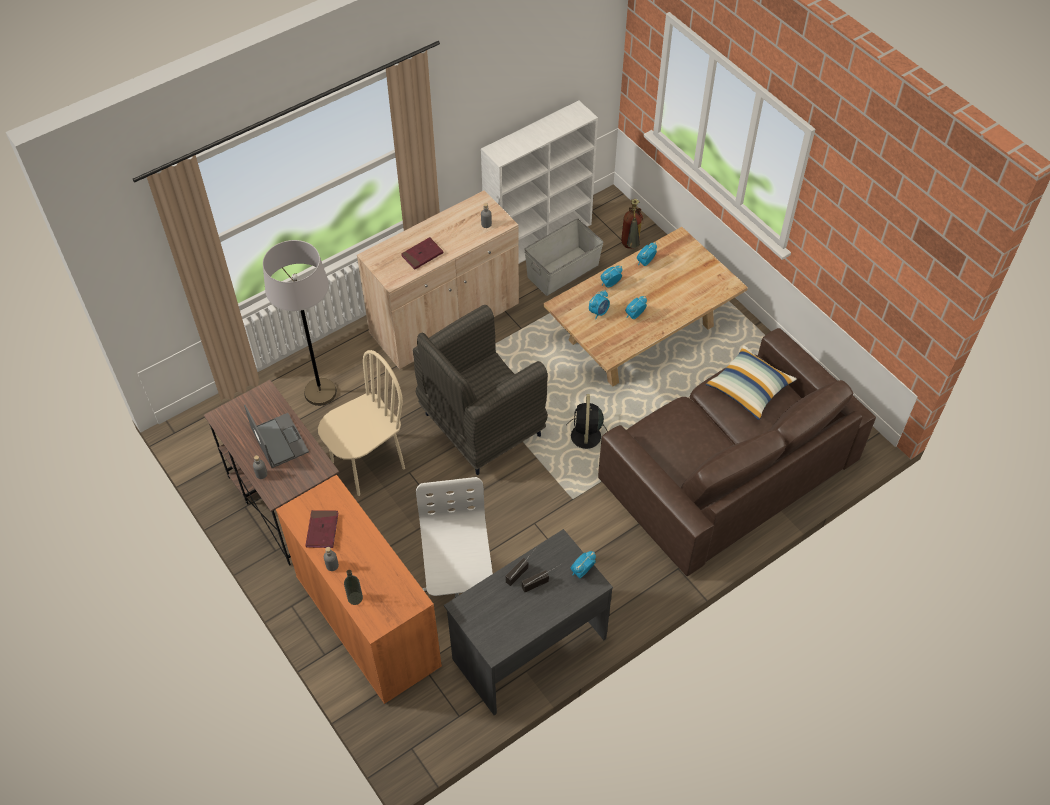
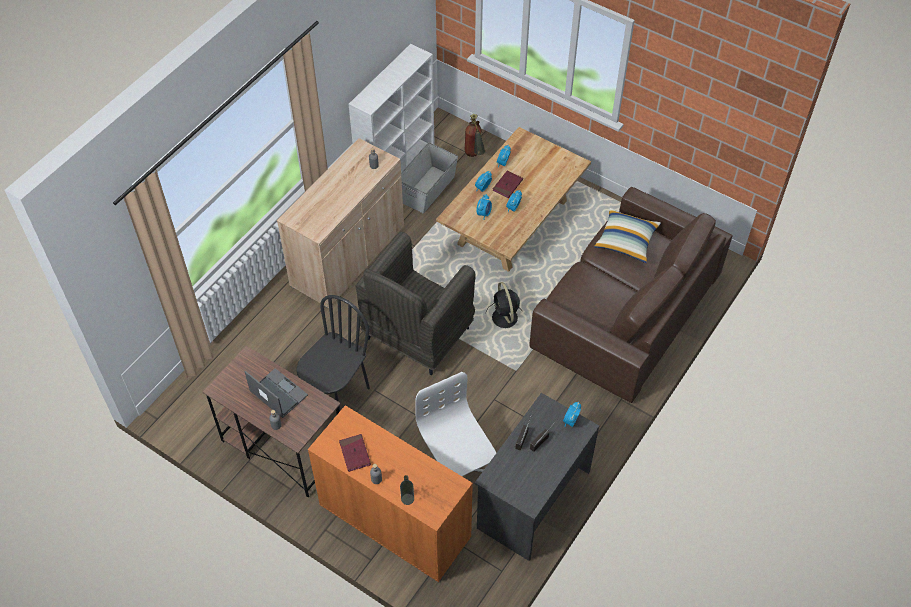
camera: 20 degrees left, 0 degrees up
grey floor lamp [263,240,337,406] -> none
beige chair [318,350,405,496] -> black chair [297,295,370,412]
red book [401,237,443,270] -> red book moved to [492,170,523,198]

